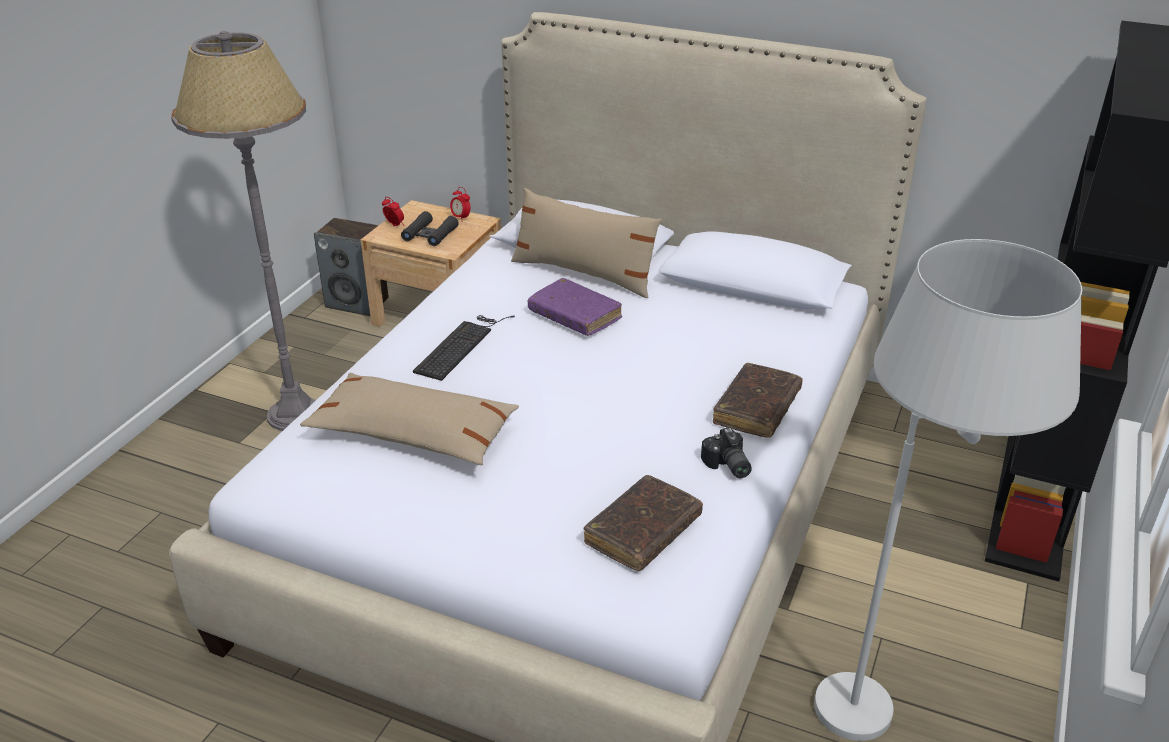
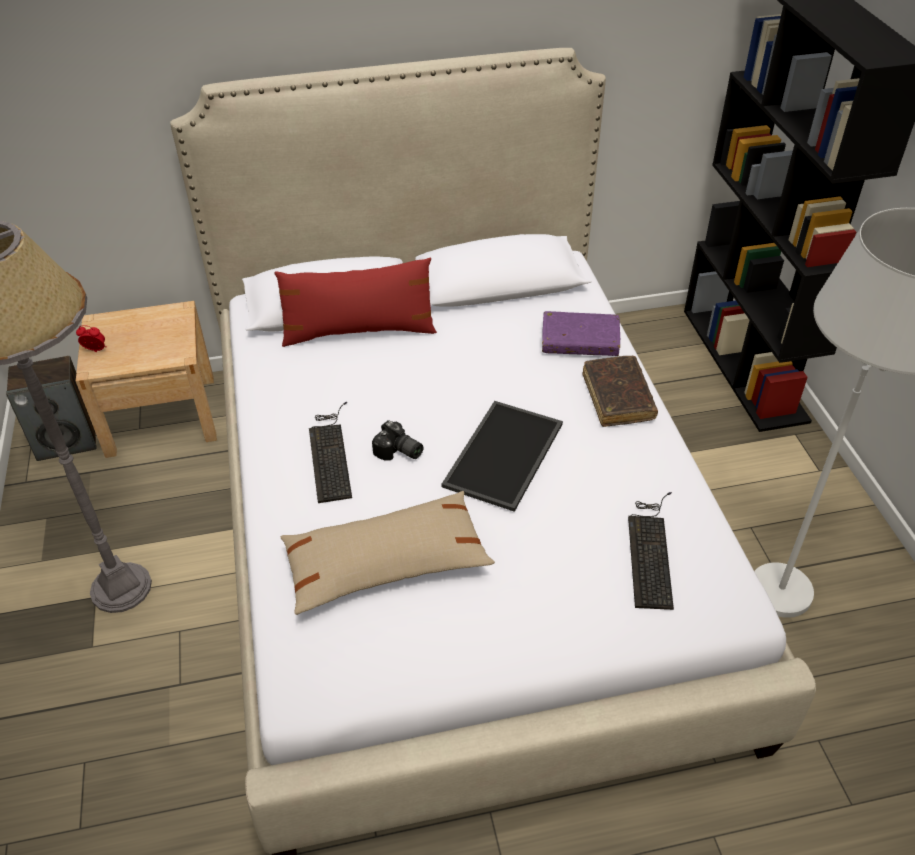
camera: 35 degrees left, 10 degrees up
black binoculars [401,211,459,246] -> none
alarm clock [450,187,470,222] -> none
beige pillow [511,188,662,298] -> red pillow [274,258,437,347]
purple book [528,278,622,336] -> purple book moved to [542,311,620,356]
brown book [583,475,703,571] -> keyboard [628,492,674,610]
camera [701,427,752,478] -> camera moved to [372,420,424,461]
none -> tray [441,401,563,512]

